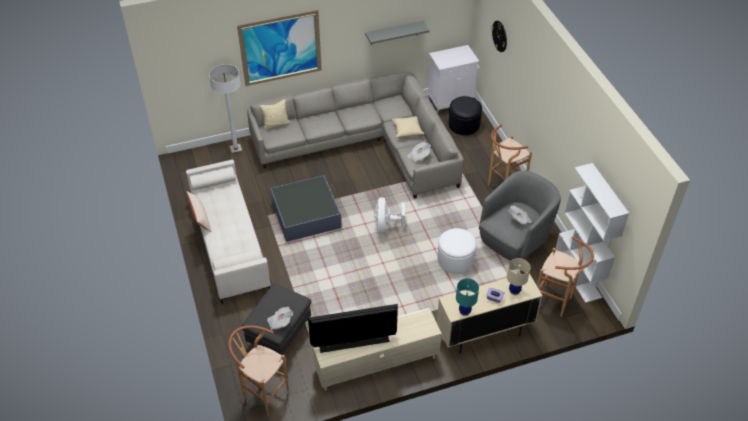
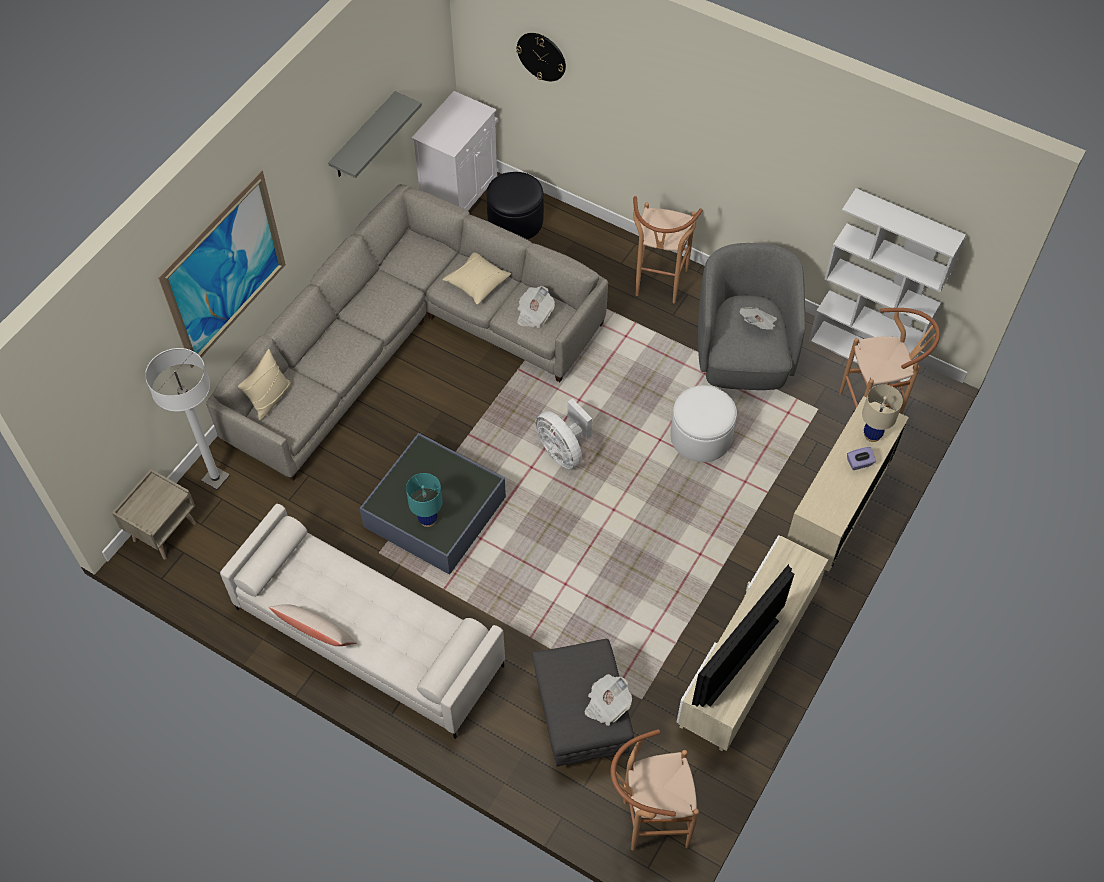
camera: 40 degrees left, 10 degrees up
turquoise table lamp [456,278,479,316] -> turquoise table lamp moved to [406,473,443,527]
none -> beige nightstand [112,469,196,560]

